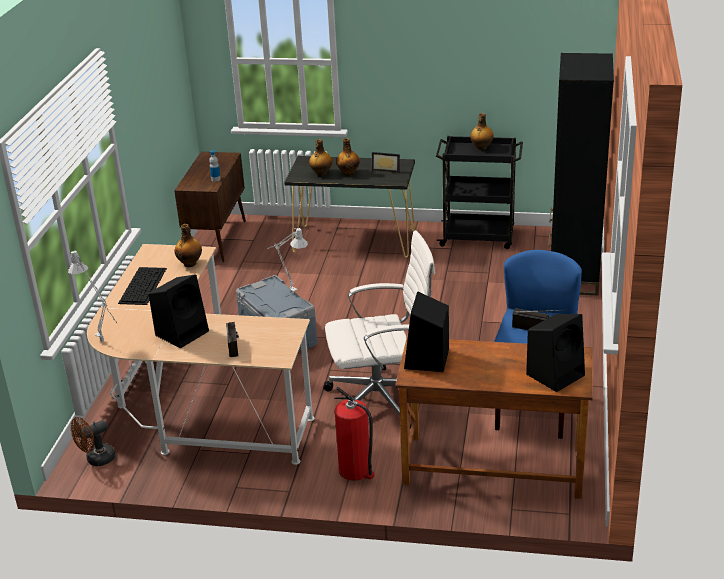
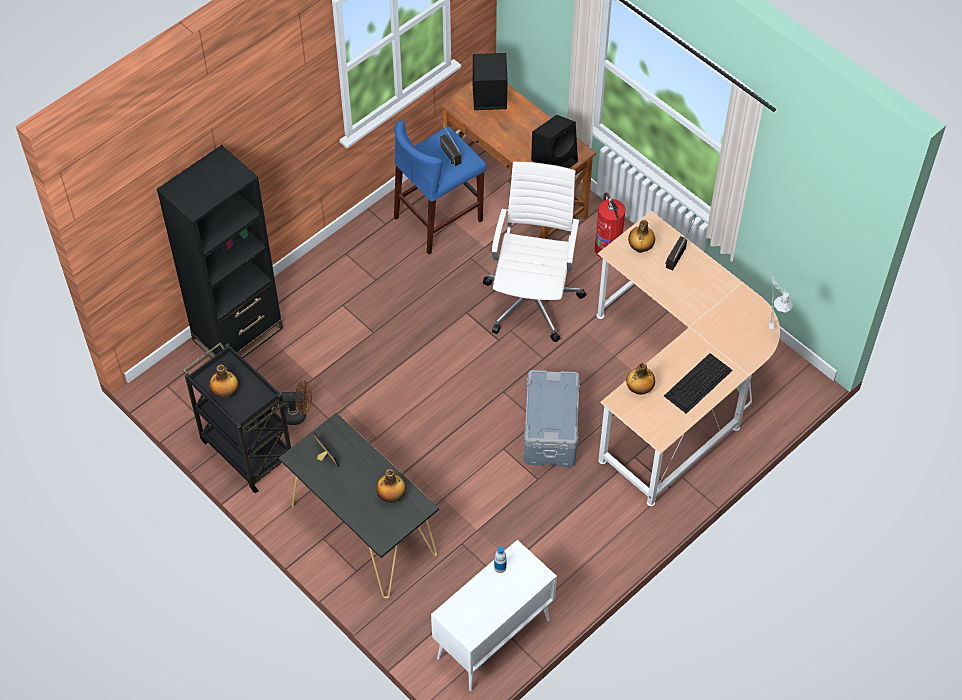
camera: 145 degrees left, 25 degrees up
brown fan [71,417,115,466] -> brown fan moved to [281,380,312,425]
black speaker [148,274,209,348] -> none
brown cabinet [174,152,246,262] -> white cabinet [431,540,557,691]
grey table lamp [267,228,308,293] -> none
white office chair [323,230,435,429] -> white office chair turned 75 degrees clockwise [483,162,587,342]
bottle [336,138,360,176] -> bottle moved to [628,220,655,253]

